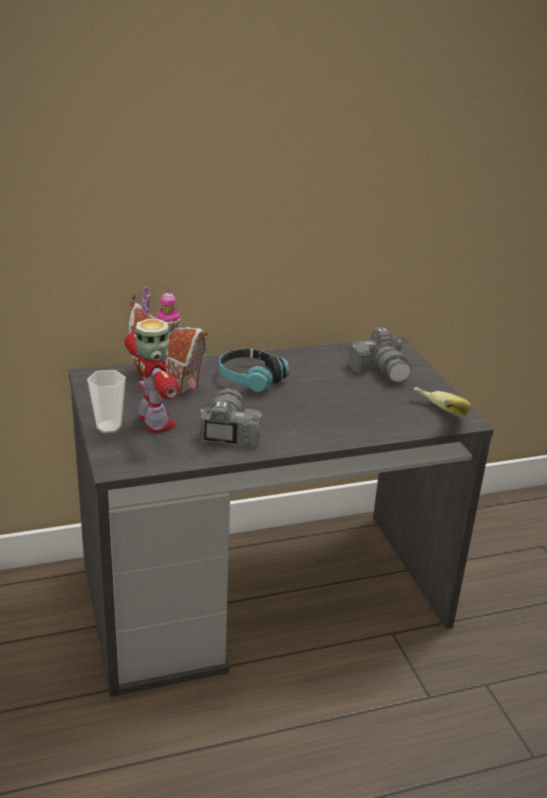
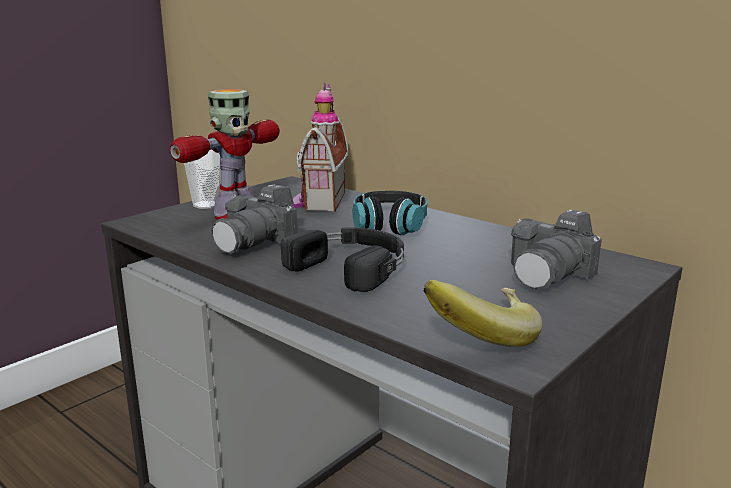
camera: 60 degrees right, 10 degrees down
camera [200,389,262,448] -> camera turned 150 degrees clockwise [211,185,298,254]
none -> black headphones [281,227,404,292]

